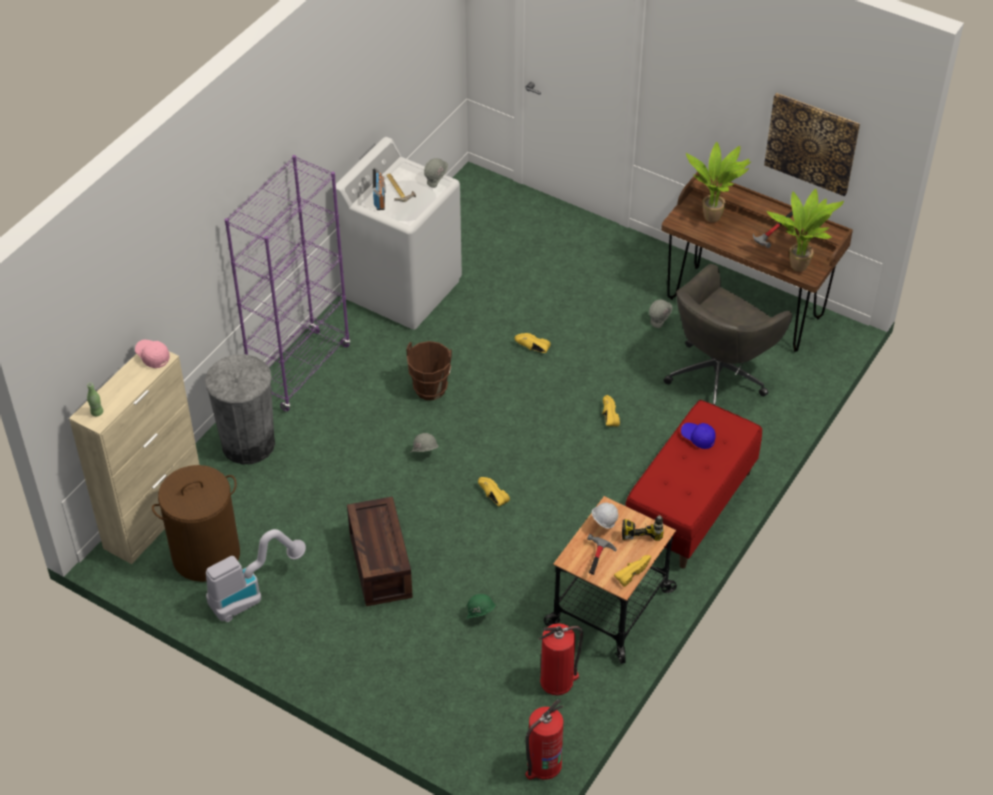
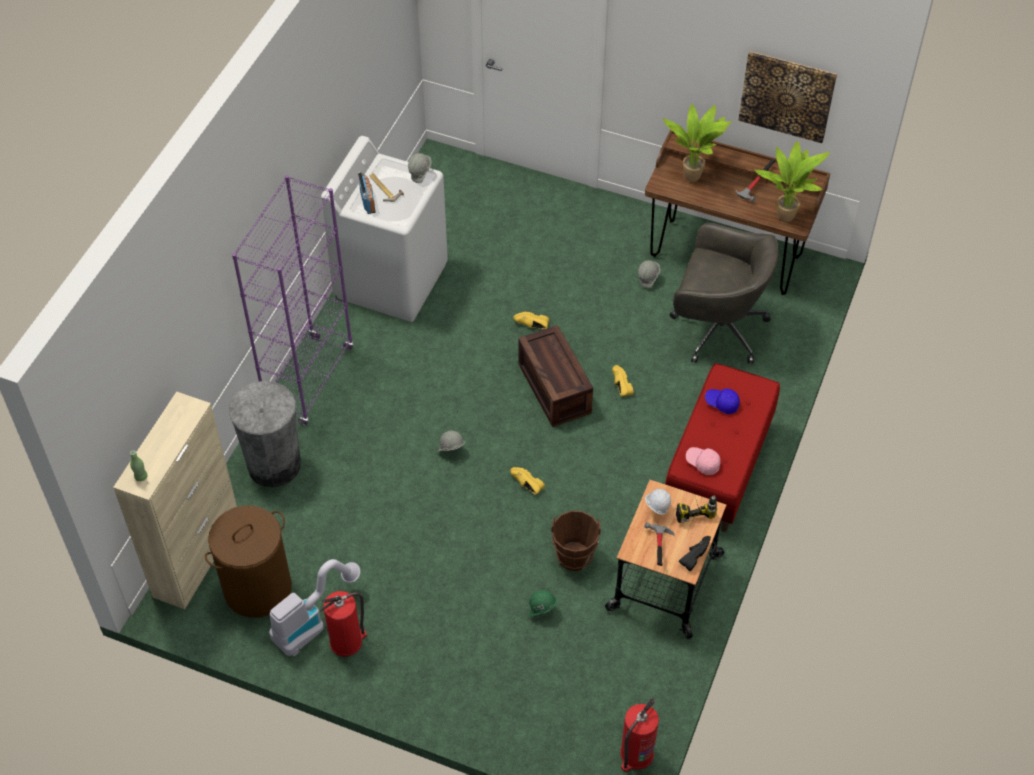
camera: 10 degrees left, 5 degrees up
pink cap [135,340,170,368] -> pink cap moved to [686,447,720,475]
crate [347,496,413,606] -> crate moved to [518,325,593,427]
brown bucket [406,341,452,400] -> brown bucket moved to [552,511,601,571]
fire extinguisher [539,623,583,695] -> fire extinguisher moved to [320,591,367,657]
yellow shoe [614,555,651,587] -> black shoe [679,536,711,571]
grey office chair [664,264,792,405] -> grey office chair turned 105 degrees counterclockwise [670,223,779,364]

